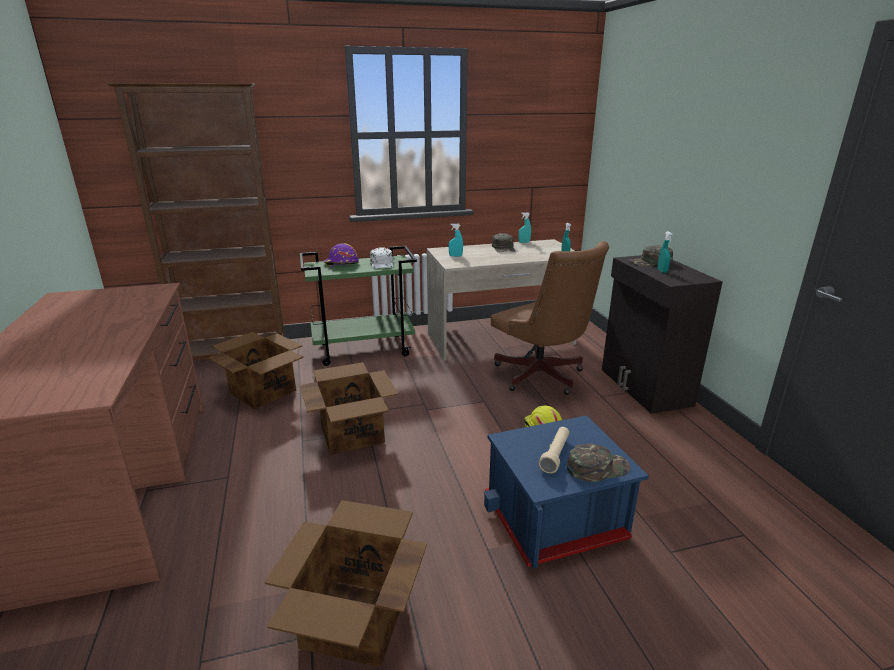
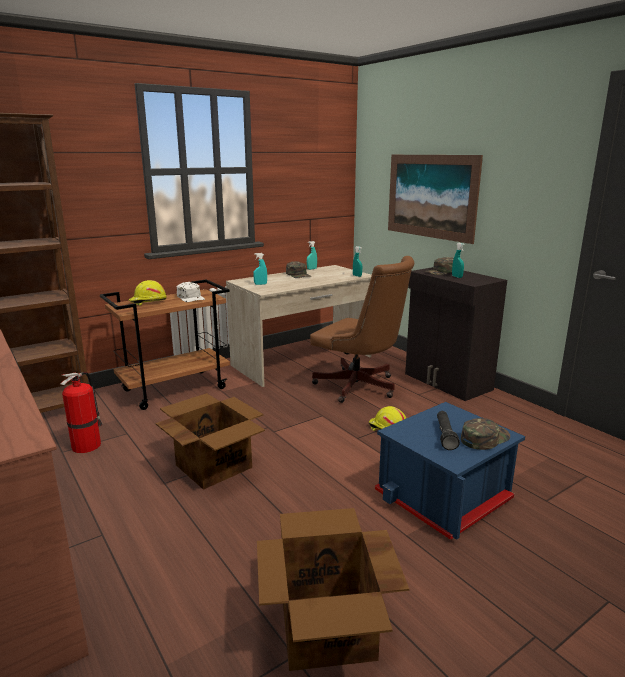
camera: 20 degrees left, 5 degrees down
cardboard box [208,332,304,409] -> fire extinguisher [61,372,103,453]
green cart [300,246,417,366] -> brown cart [100,279,230,410]
purple hard hat [323,243,359,267] -> yellow hard hat [129,280,167,305]
beige flashlight [539,427,569,474] -> black flashlight [437,411,460,450]
none -> picture [388,155,483,244]

